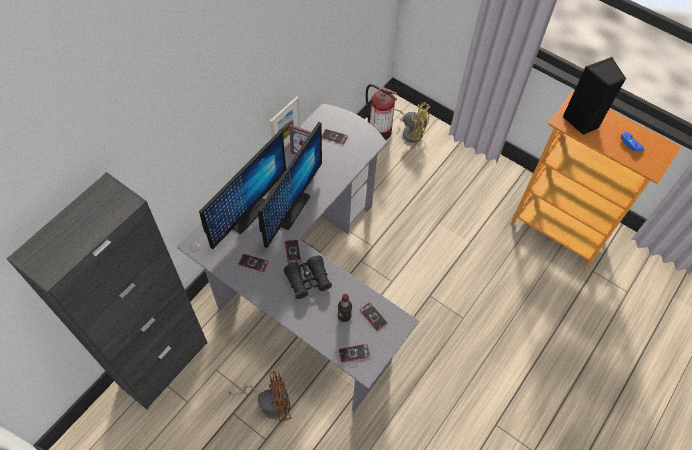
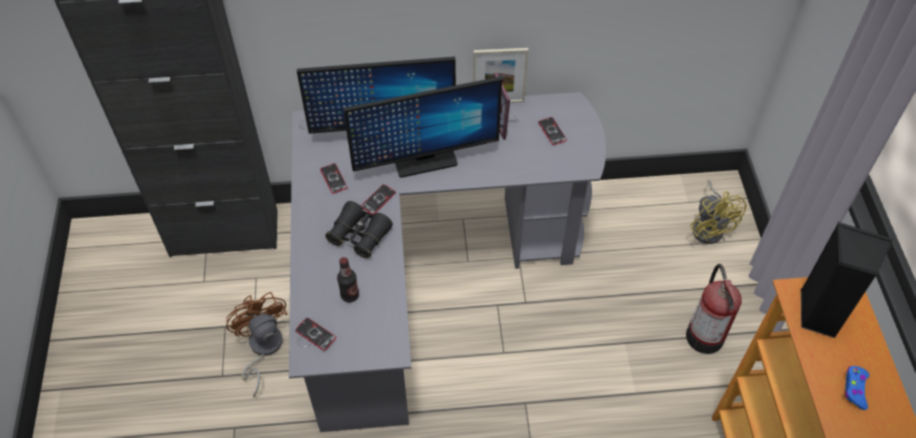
camera: 50 degrees right, 5 degrees down
brown fan [229,371,292,422] -> brown fan turned 150 degrees counterclockwise [226,292,288,397]
phone [360,303,387,331] -> none
fire extinguisher [366,84,397,140] -> fire extinguisher moved to [686,264,742,354]

